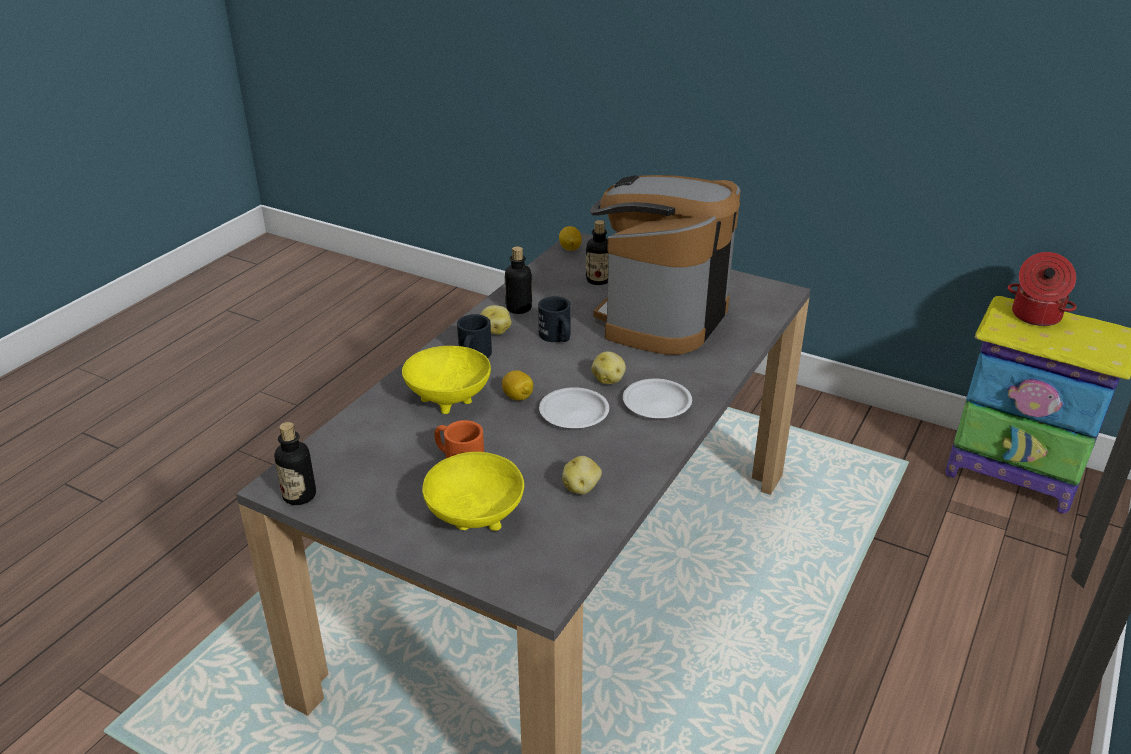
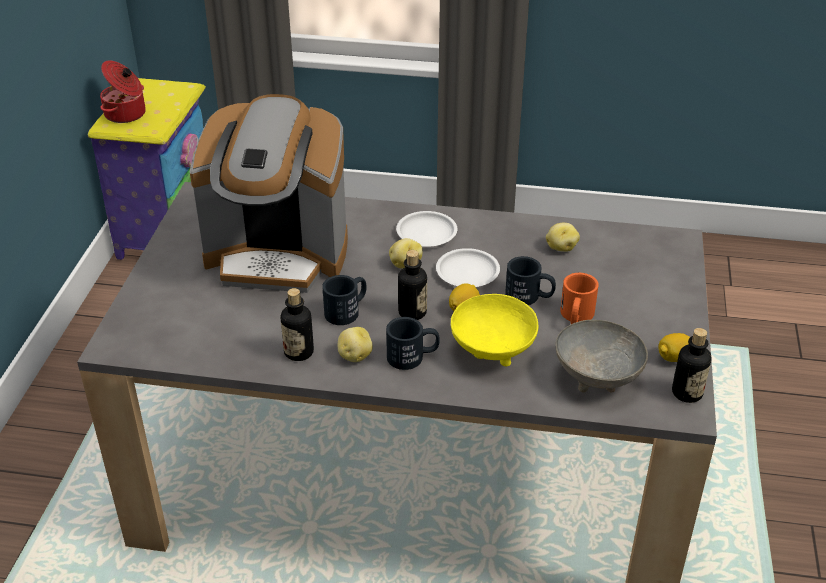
camera: 110 degrees left, 5 degrees up
yellow bowl [422,452,524,531] -> none
lemon [559,226,582,251] -> lemon moved to [658,333,690,362]
bottle [586,220,609,285] -> bottle moved to [398,250,427,320]
none -> black mug [505,256,556,305]
none -> grey bowl [555,320,648,393]

